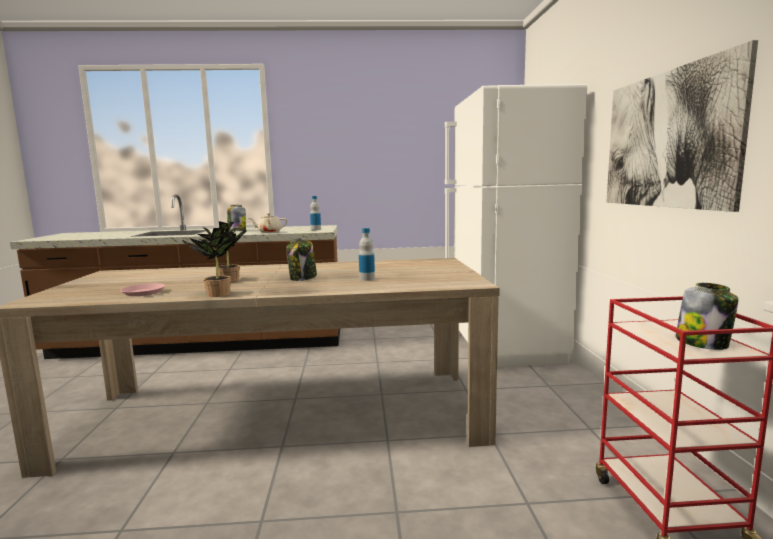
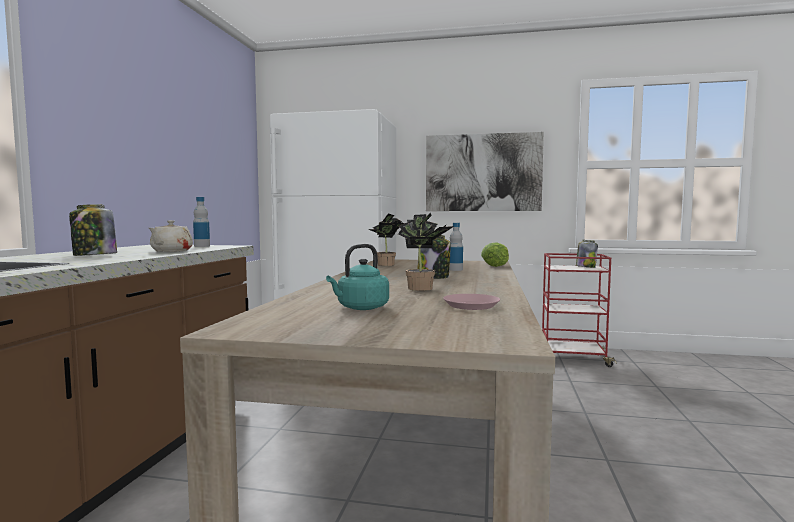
camera: 75 degrees left, 5 degrees down
potted plant [182,227,241,297] -> potted plant moved to [369,213,404,266]
none -> turquoise kettle [326,244,389,310]
none -> lettuce [481,242,509,267]

